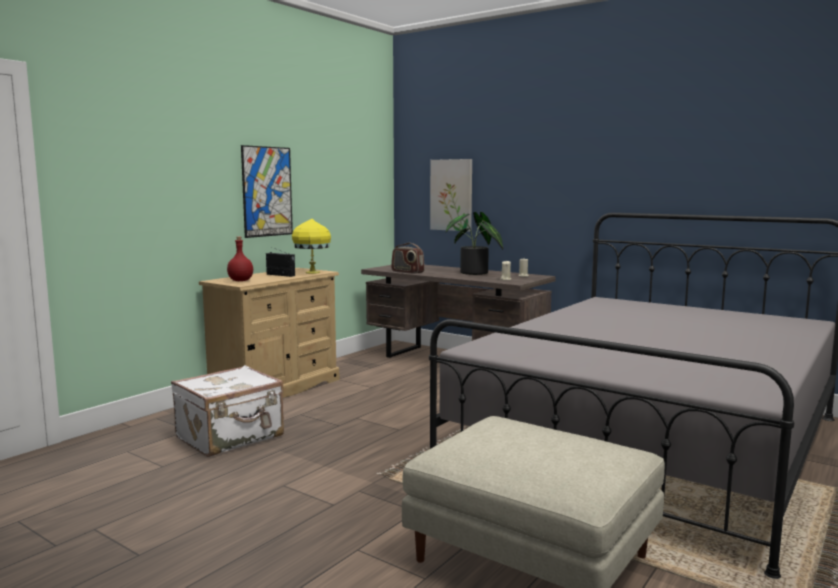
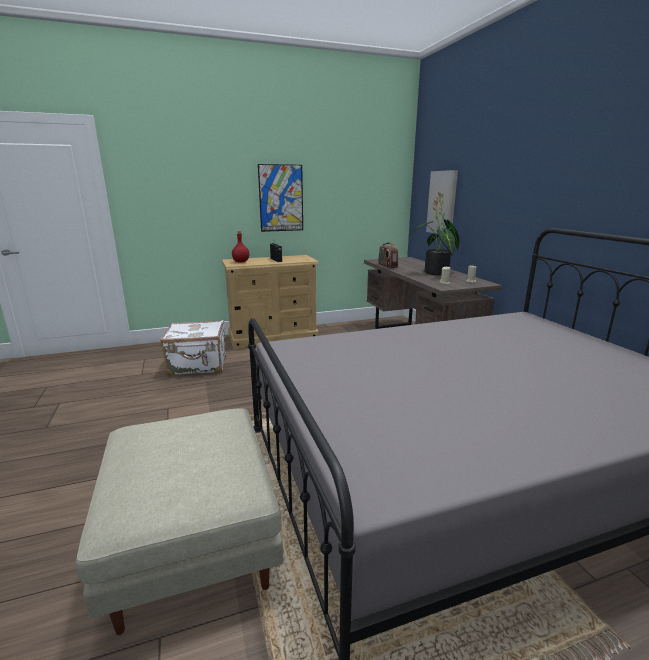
camera: 35 degrees right, 10 degrees up
yellow table lamp [292,219,331,274] -> none

